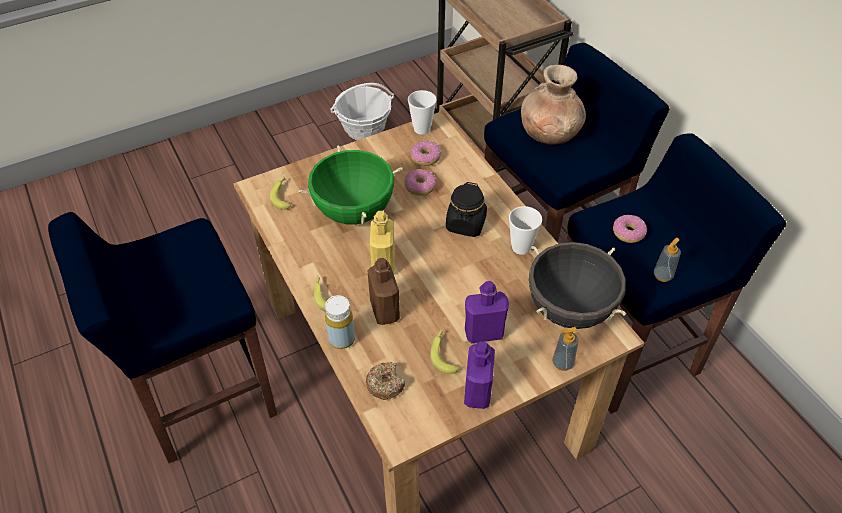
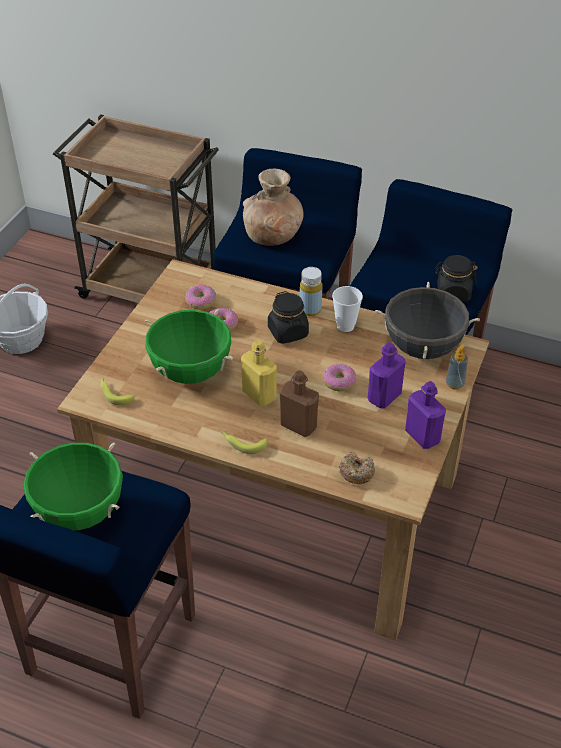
camera: 40 degrees left, 5 degrees down
yellow bottle [325,295,355,349] -> yellow bottle moved to [300,267,322,316]
cup [408,90,436,134] -> none
banana [430,329,459,374] -> none
donut [613,215,647,243] -> donut moved to [323,363,356,391]
soap dispenser [654,238,681,282] -> black jar [435,255,478,302]
none -> green cooking pot [24,442,123,530]

